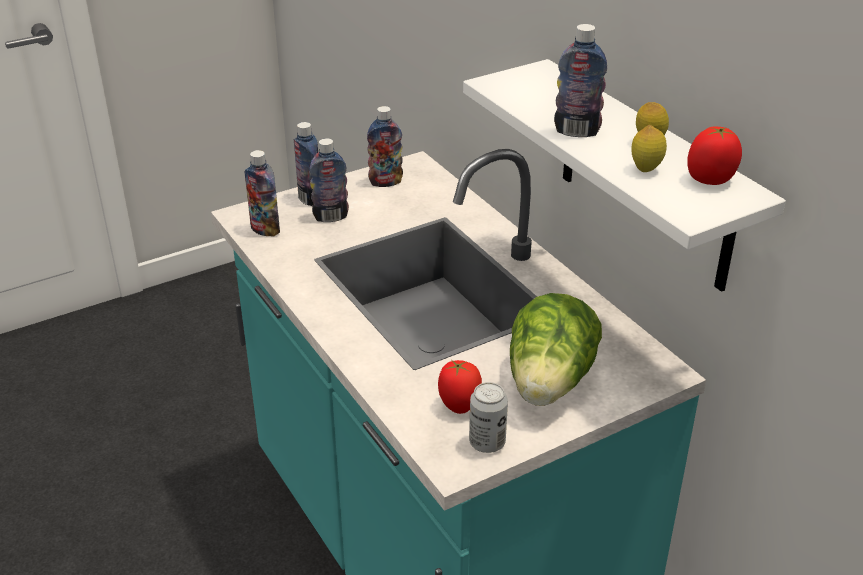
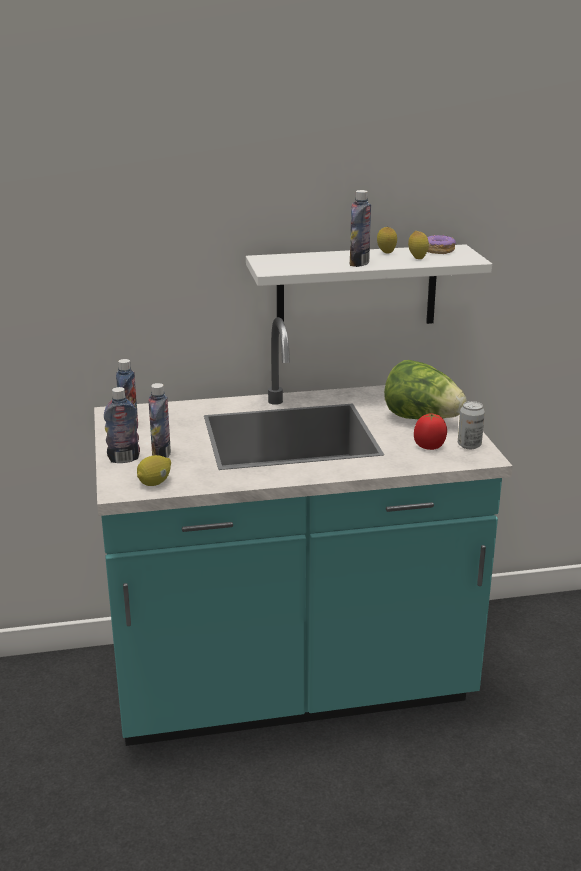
camera: 70 degrees left, 10 degrees down
bottle [245,150,280,237] -> lemon [137,455,171,486]
tomato [687,126,742,185] -> donut [427,234,456,254]

